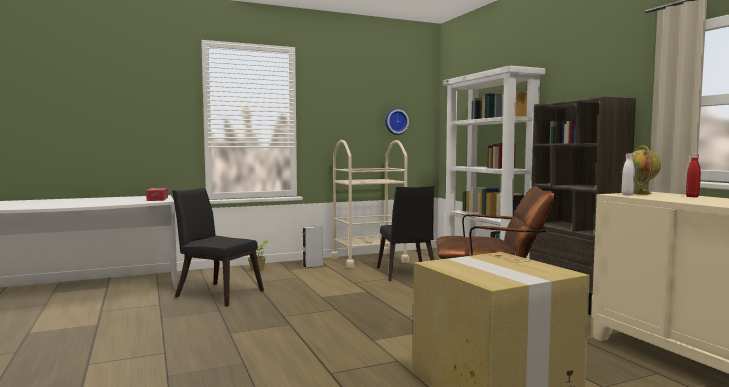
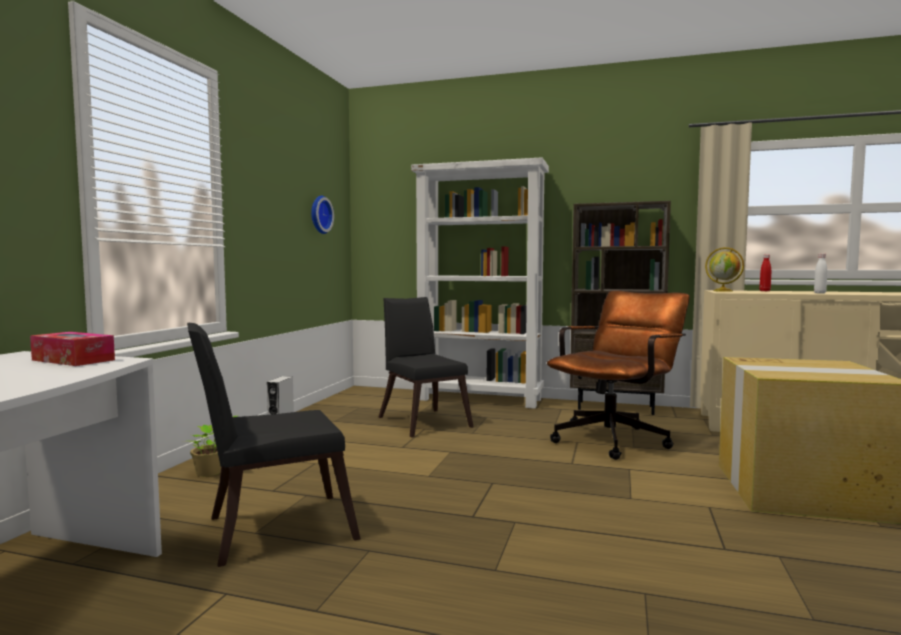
camera: 50 degrees left, 0 degrees up
beige cart [331,140,409,268] -> none
black chair [377,186,434,281] -> black chair turned 150 degrees counterclockwise [379,297,473,438]
white bottle [621,154,635,196] -> white bottle moved to [814,254,827,293]

